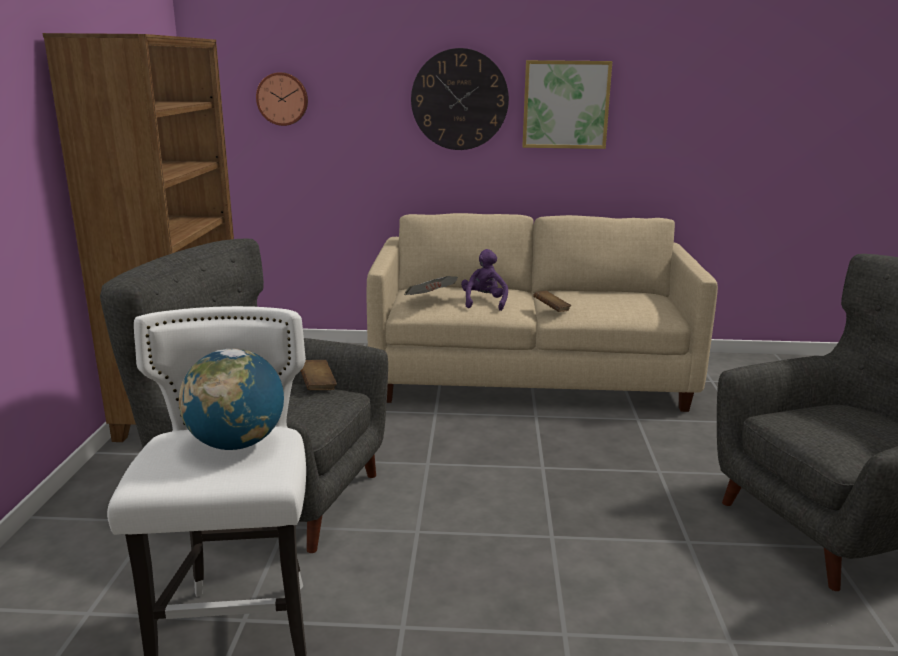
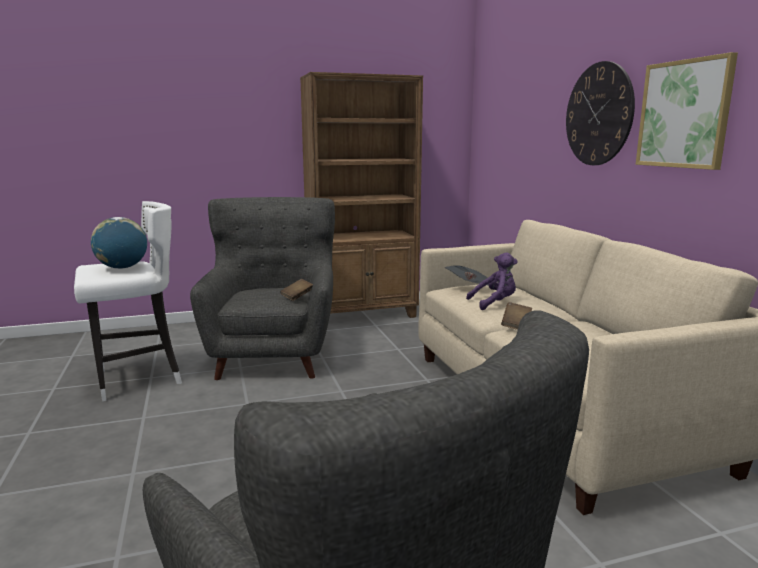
camera: 70 degrees right, 5 degrees down
wall clock [256,72,308,126] -> none

